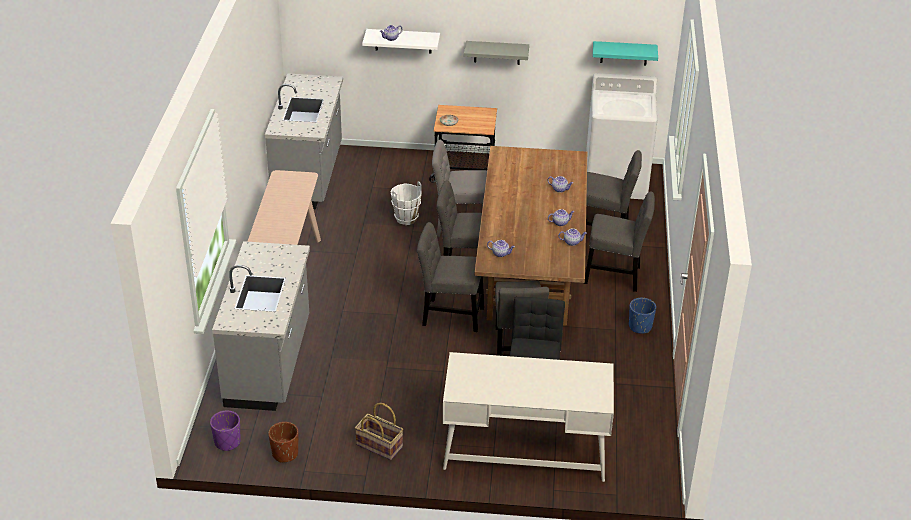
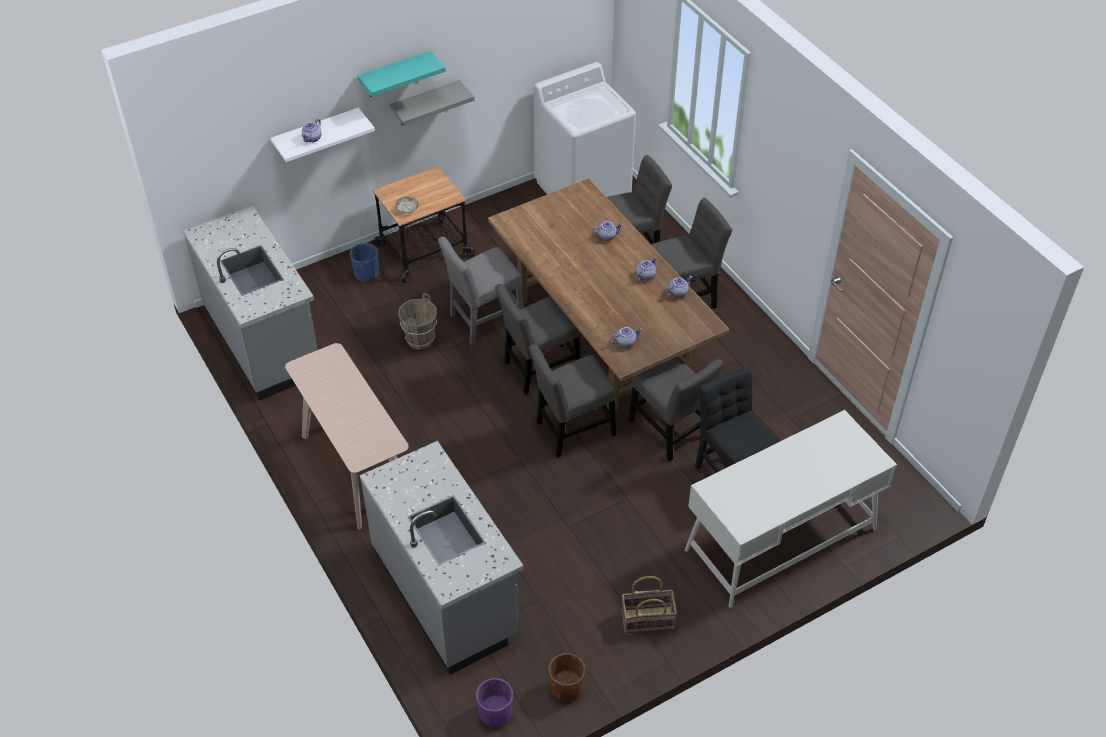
camera: 35 degrees left, 10 degrees up
white bucket [391,182,422,225] -> brown bucket [398,293,437,350]
turquoise shelf [593,41,658,65] -> turquoise shelf moved to [357,51,446,97]
blue planter [629,298,656,334] -> blue planter moved to [350,243,379,282]

